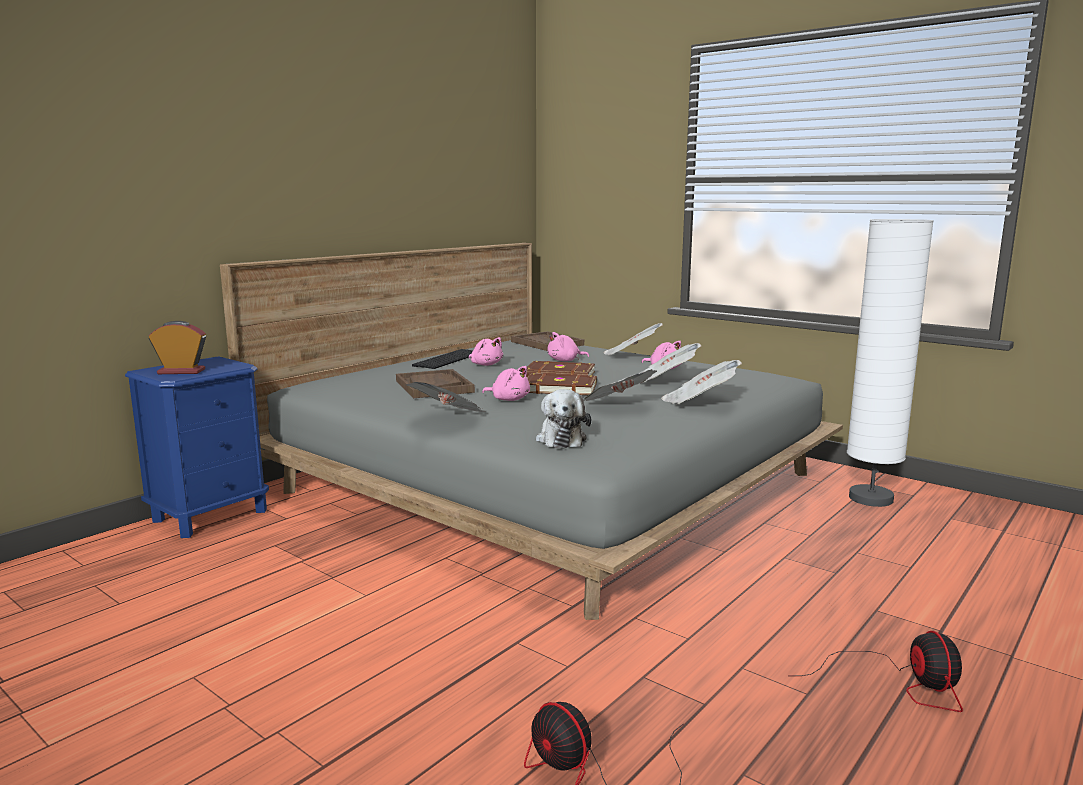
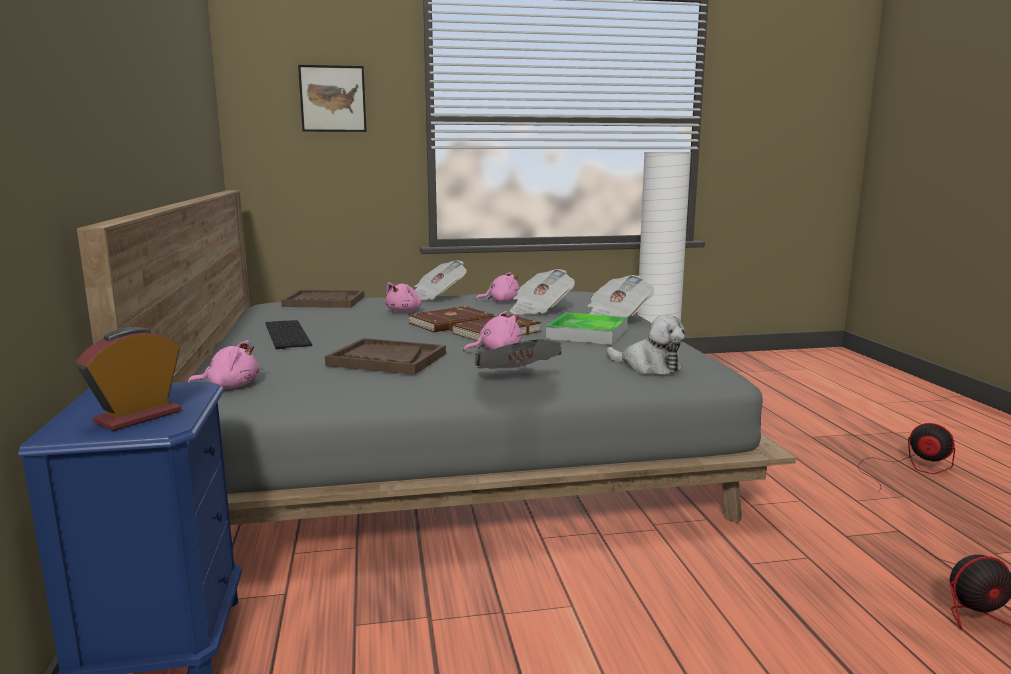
camera: 50 degrees left, 0 degrees up
pink plush toy [469,337,503,366] -> pink plush toy moved to [188,340,259,389]
newspaper [583,369,657,401] -> tray [546,312,628,345]
none -> picture [298,65,367,132]

